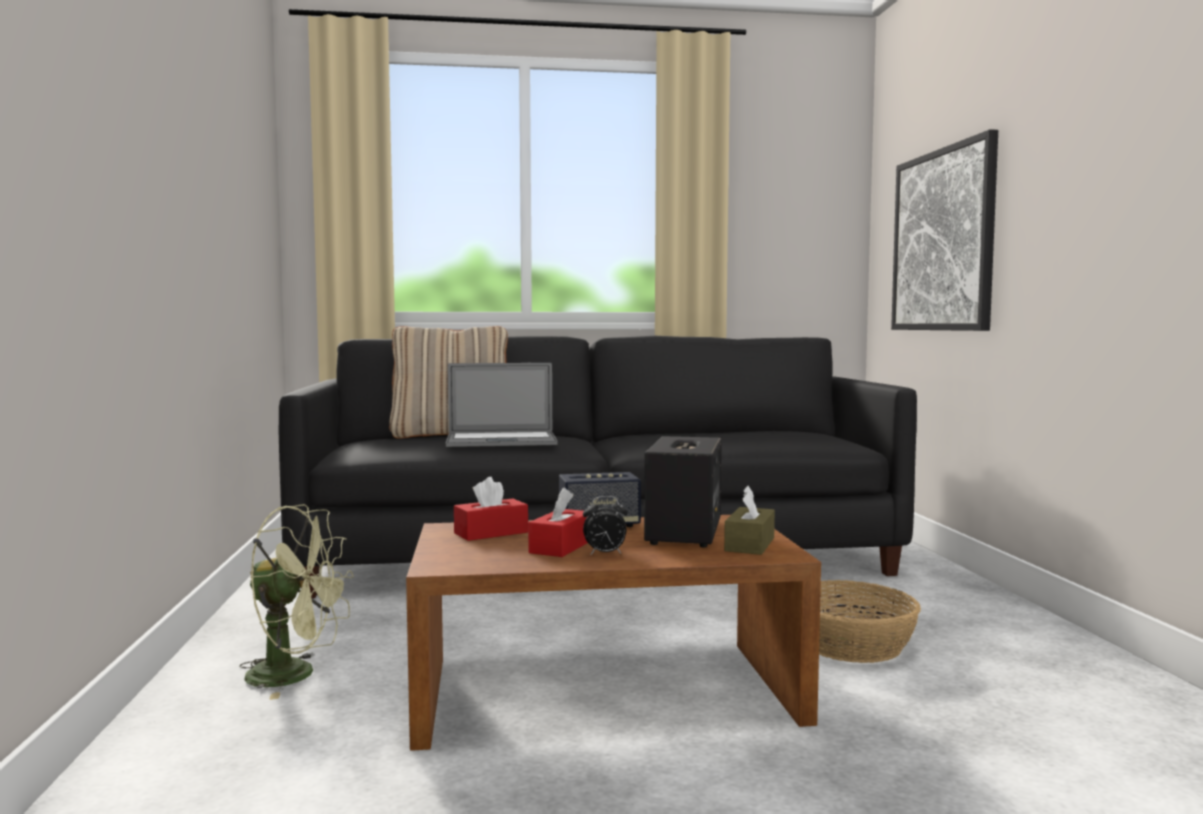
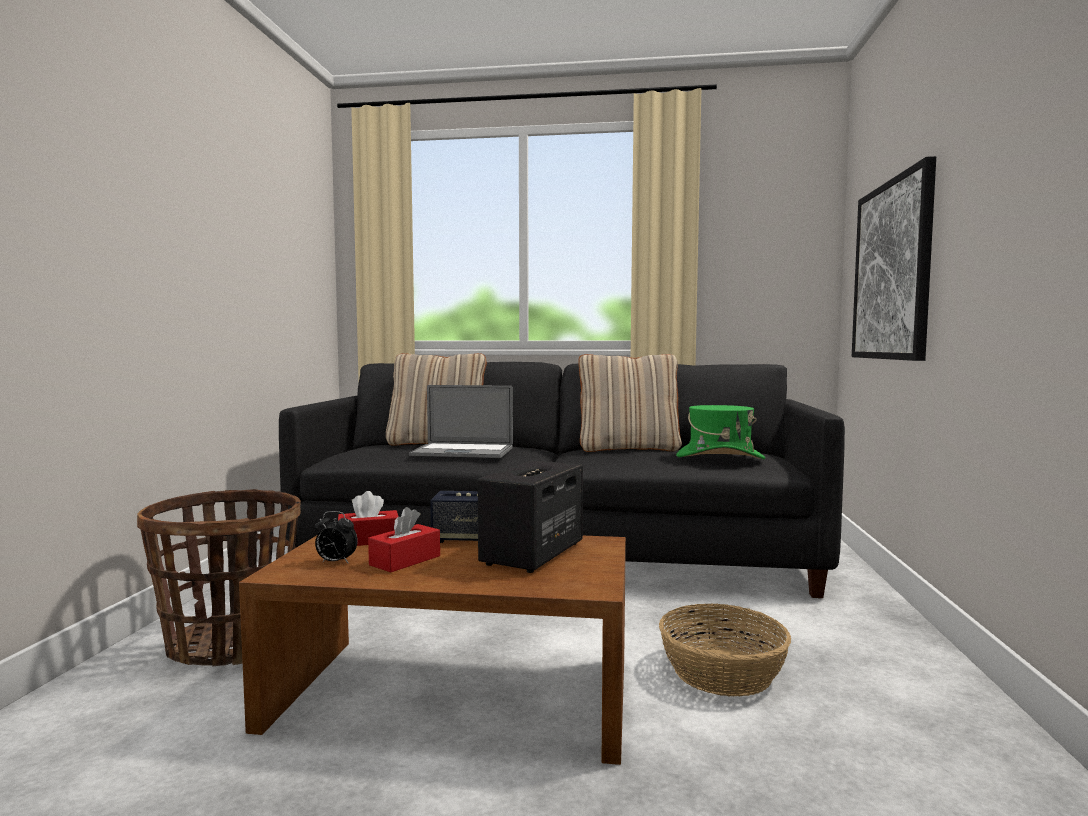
camera: 15 degrees right, 0 degrees up
green fan [239,504,354,700] -> basket [137,489,301,667]
alarm clock [583,496,627,555] -> alarm clock moved to [315,511,358,563]
brown tissue box [724,486,775,555] -> none
none -> beige pillow [578,354,682,452]
none -> green hat [676,405,765,459]

